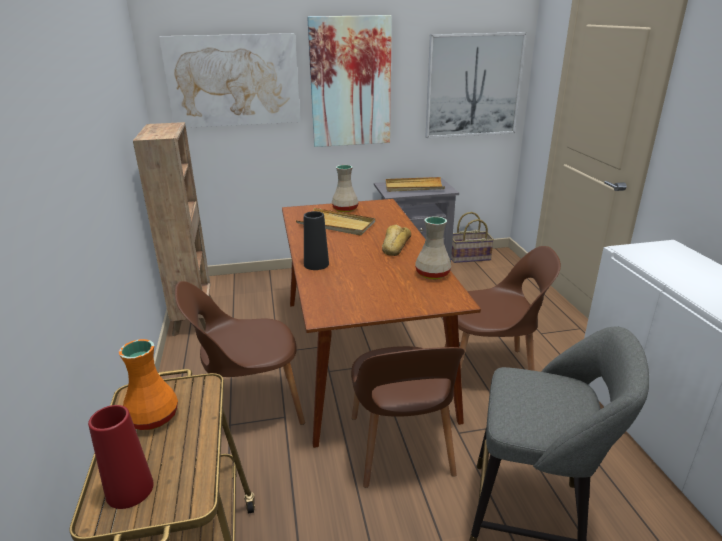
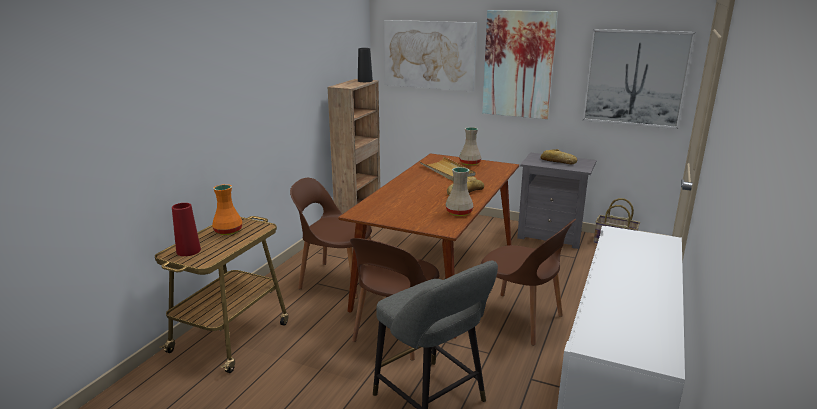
camera: 35 degrees right, 5 degrees down
black vase [304,211,329,270] -> black vase moved to [358,48,373,82]
beige tray [386,177,445,192] -> bread [541,149,577,165]

